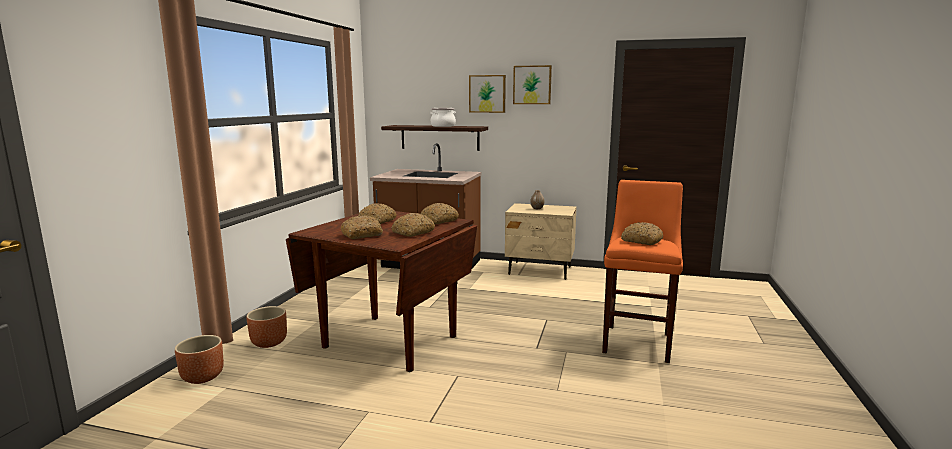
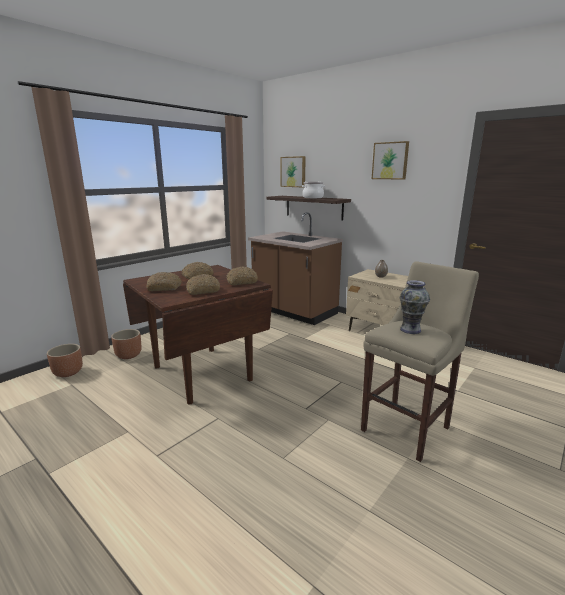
camera: 25 degrees right, 5 degrees up
picture [469,75,506,113] -> picture moved to [281,156,306,187]
orange stool [602,180,683,363] -> beige stool [361,261,479,462]
bread [621,222,663,245] -> vase [400,280,430,334]

